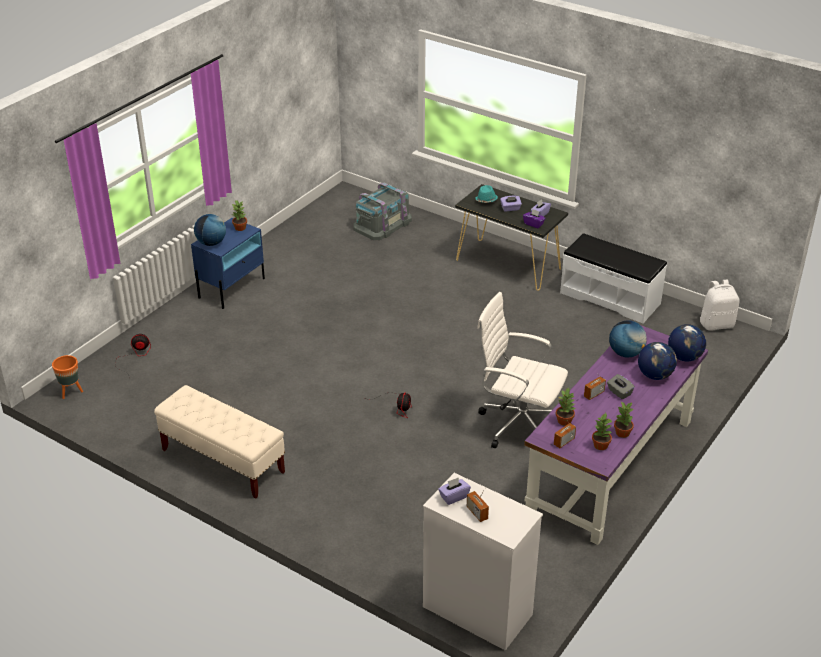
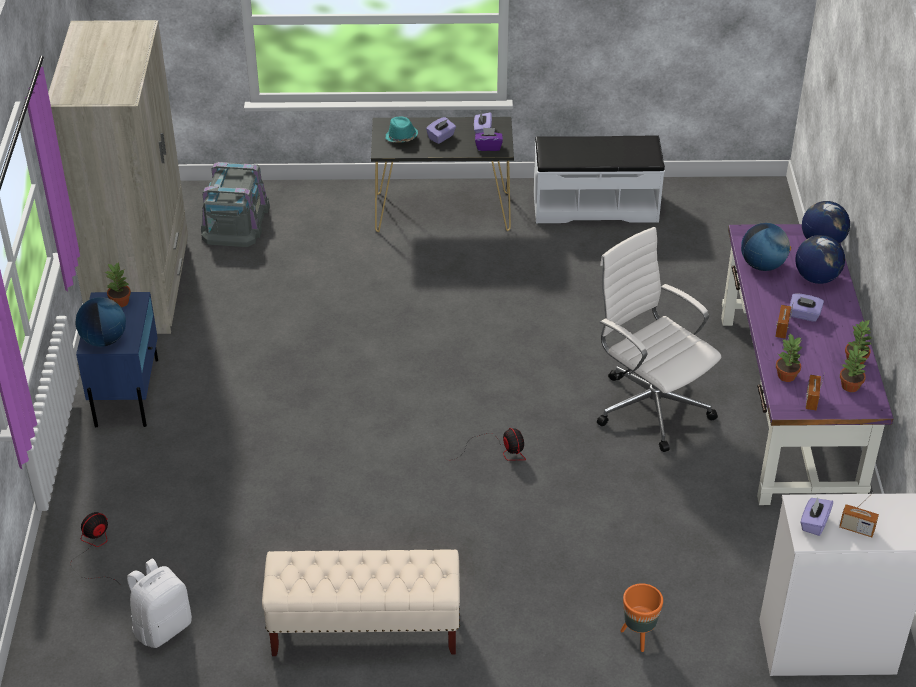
camera: 35 degrees left, 5 degrees up
orange planter [52,355,83,399] -> orange planter moved to [620,583,663,652]
white office chair [477,292,568,448] -> white office chair turned 60 degrees clockwise [597,227,721,452]
grey tissue box [607,374,635,399] -> purple tissue box [790,294,824,322]
white backpack [700,279,740,330] -> white backpack moved to [127,558,192,648]
none -> beige wardrobe [48,20,188,334]

